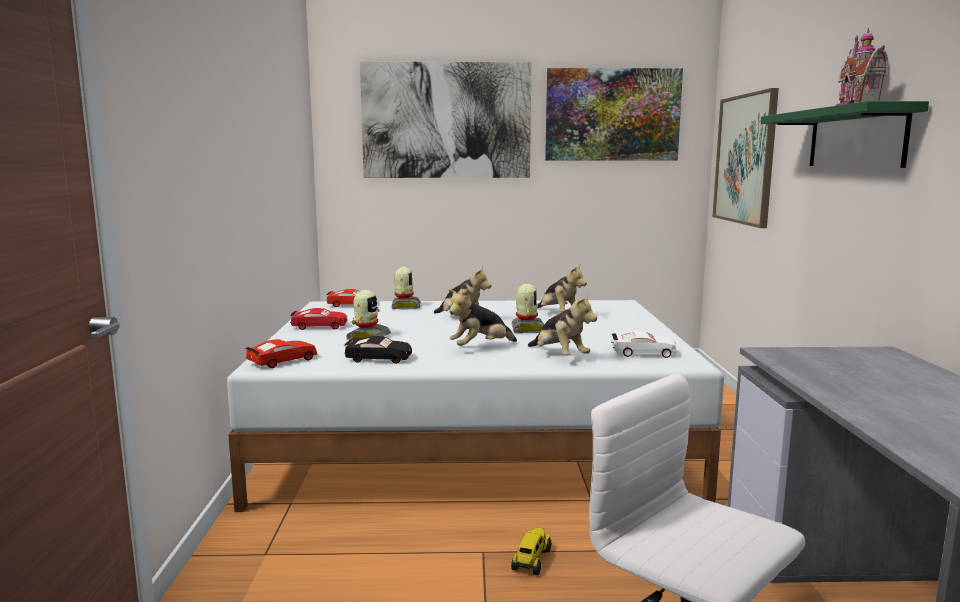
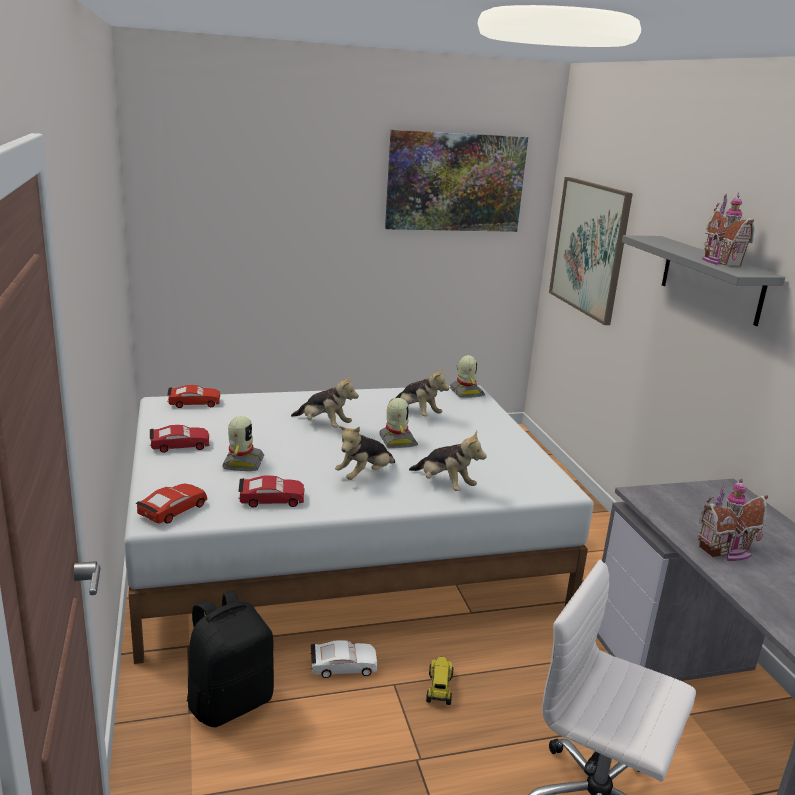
camera: 15 degrees left, 10 degrees up
black toy car [344,336,412,364] -> red toy car [238,475,305,508]
picture [360,62,532,178] -> none
toy robot [392,267,421,309] -> toy robot moved to [450,355,485,398]
white toy car [611,331,677,358] -> white toy car moved to [310,640,377,678]
green shelf [761,101,929,168] -> grey shelf [622,235,785,326]
none -> black backpack [187,590,274,727]
none -> toy house [698,478,768,561]

